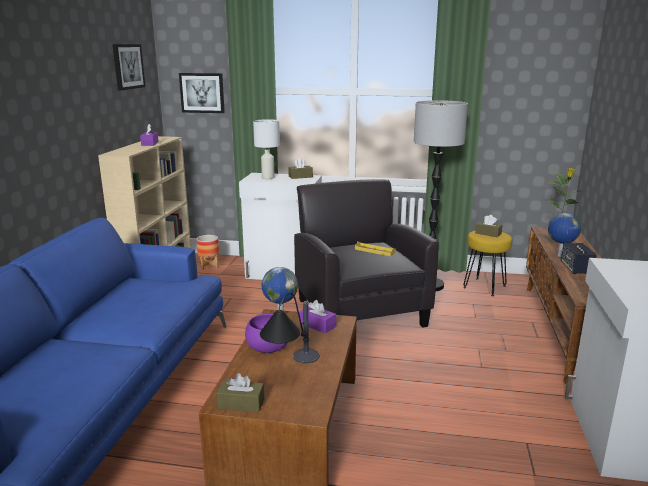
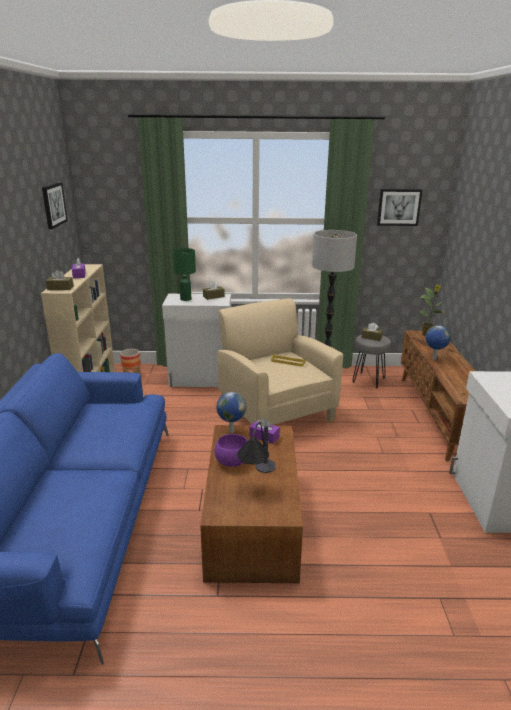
camera: 10 degrees left, 5 degrees up
picture [179,73,225,113] -> picture moved to [377,189,423,226]
brown tissue box [216,373,264,412] -> brown tissue box moved to [46,269,74,290]
white table lamp [253,119,280,179] -> green table lamp [172,248,196,301]
black armchair [294,179,439,328] -> beige armchair [218,298,343,425]
yellow stool [463,231,512,296] -> grey stool [353,334,391,388]
speaker [561,243,597,274] -> none

